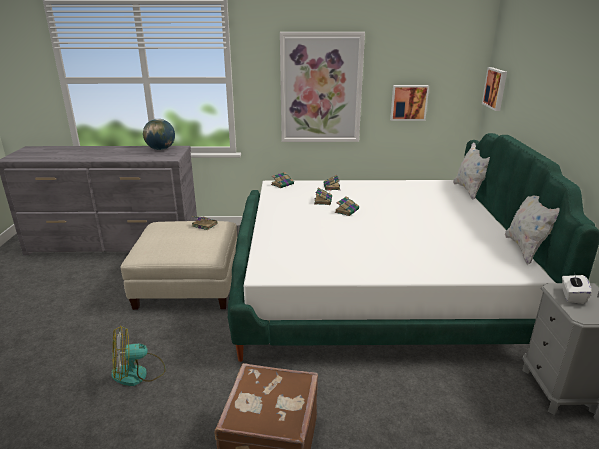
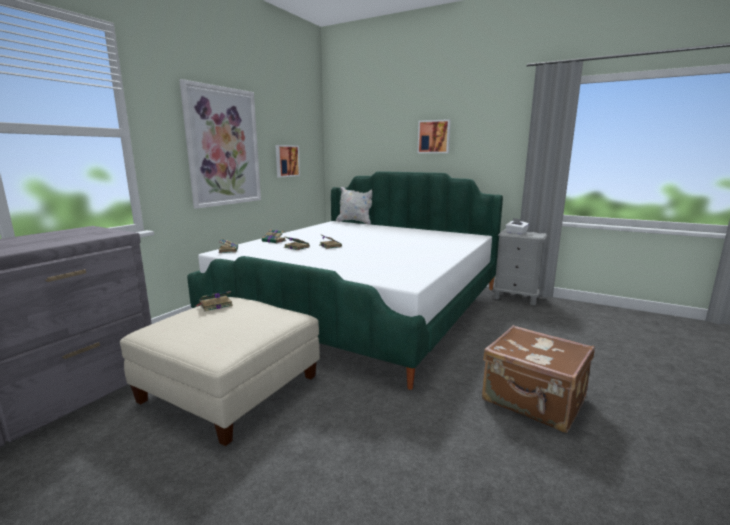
camera: 60 degrees left, 10 degrees down
fan [111,326,166,386] -> none
globe [143,119,175,150] -> none
picture [482,67,507,111] -> picture moved to [418,119,451,153]
white pillow [505,195,559,265] -> none

